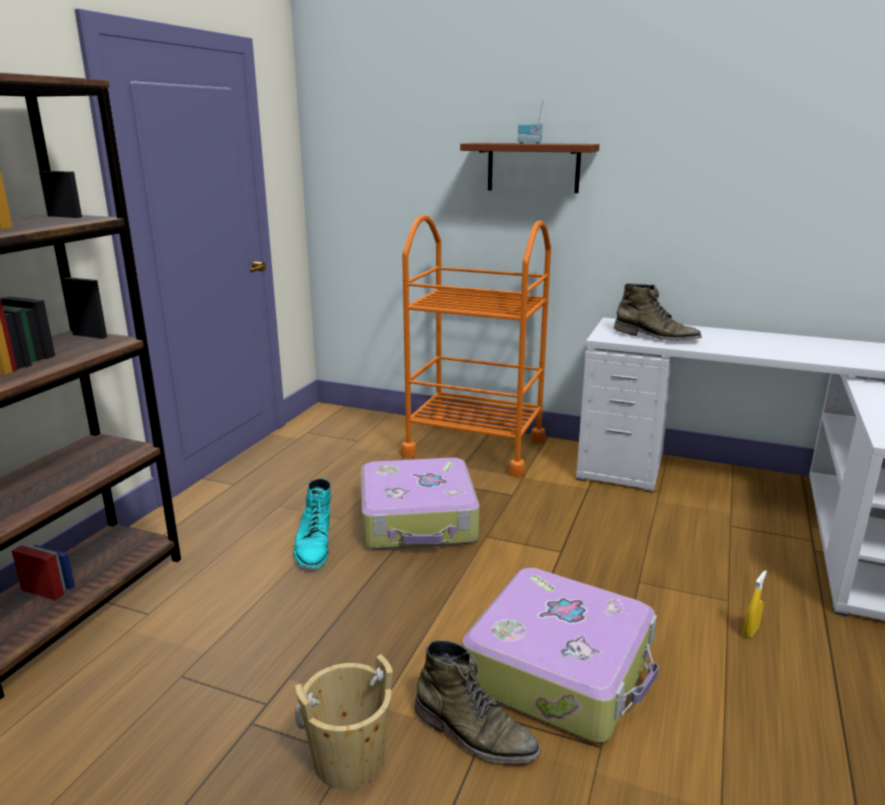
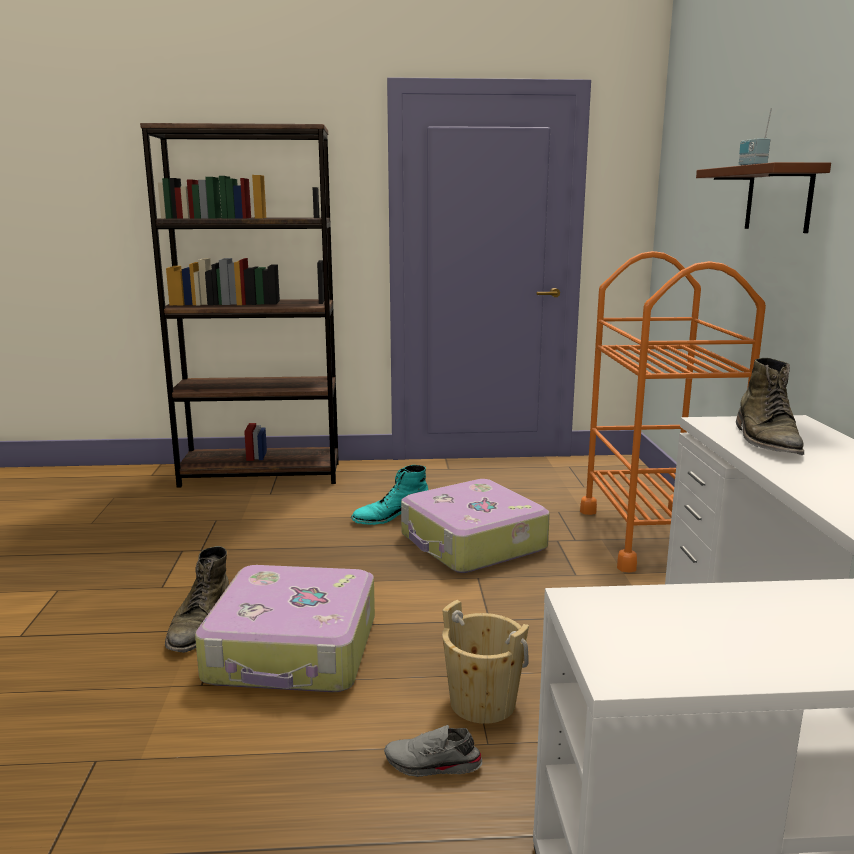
camera: 65 degrees right, 5 degrees down
beige bucket [295,654,393,789] -> beige bucket moved to [442,600,529,724]
yellow spray bottle [743,570,767,638] -> grey shoe [384,725,482,777]

